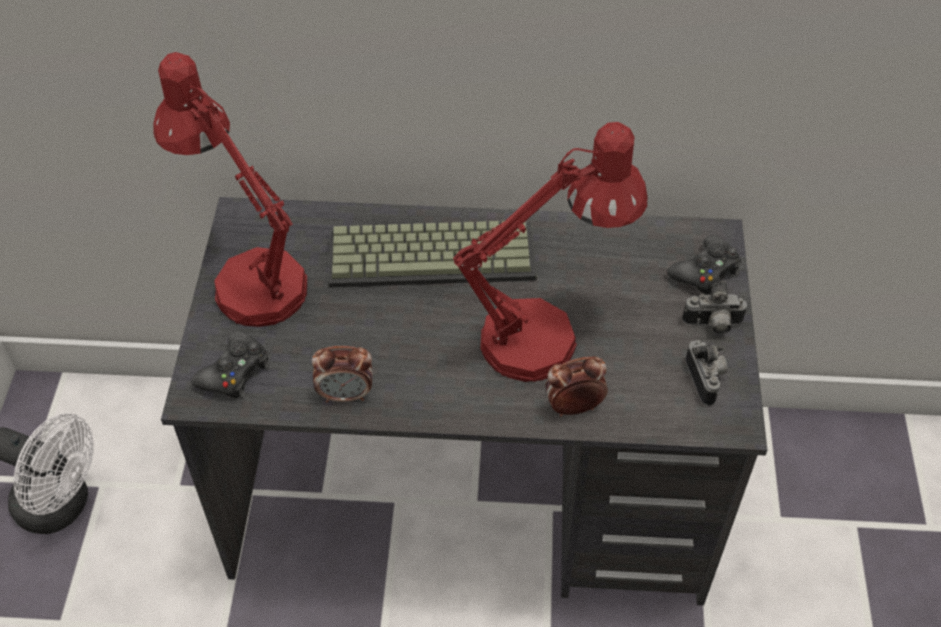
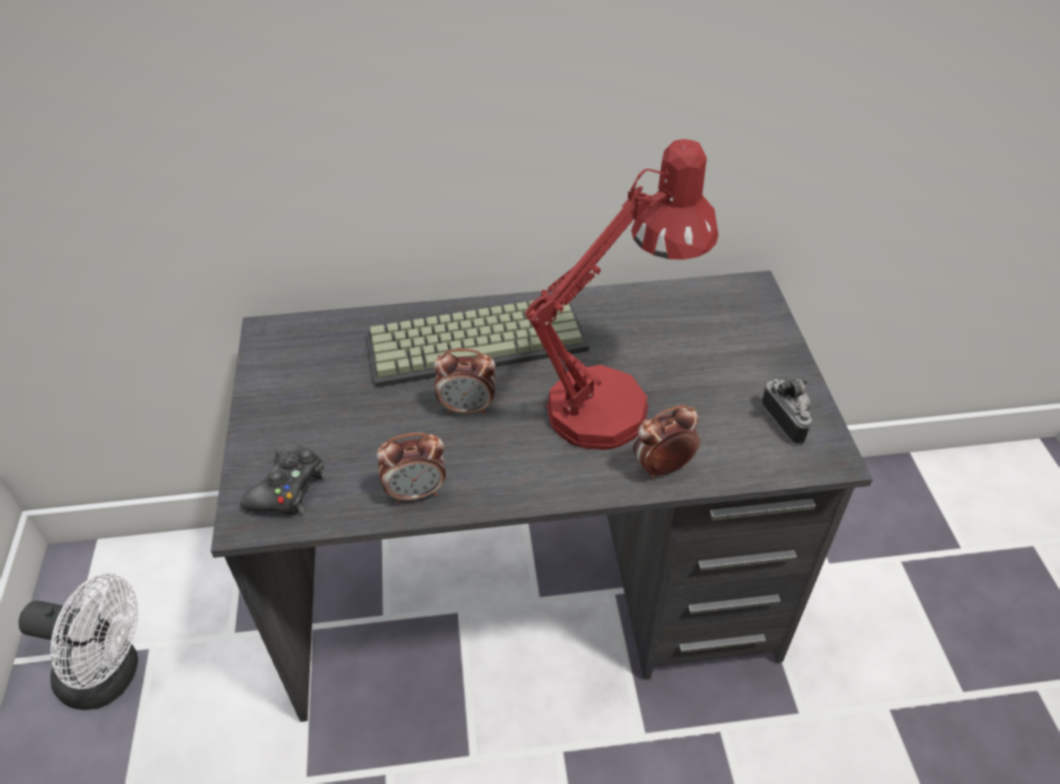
camera: 10 degrees left, 5 degrees down
red table lamp [153,52,307,327] -> none
black game controller [667,235,742,295] -> none
camera [682,281,747,334] -> none
none -> alarm clock [434,349,496,415]

